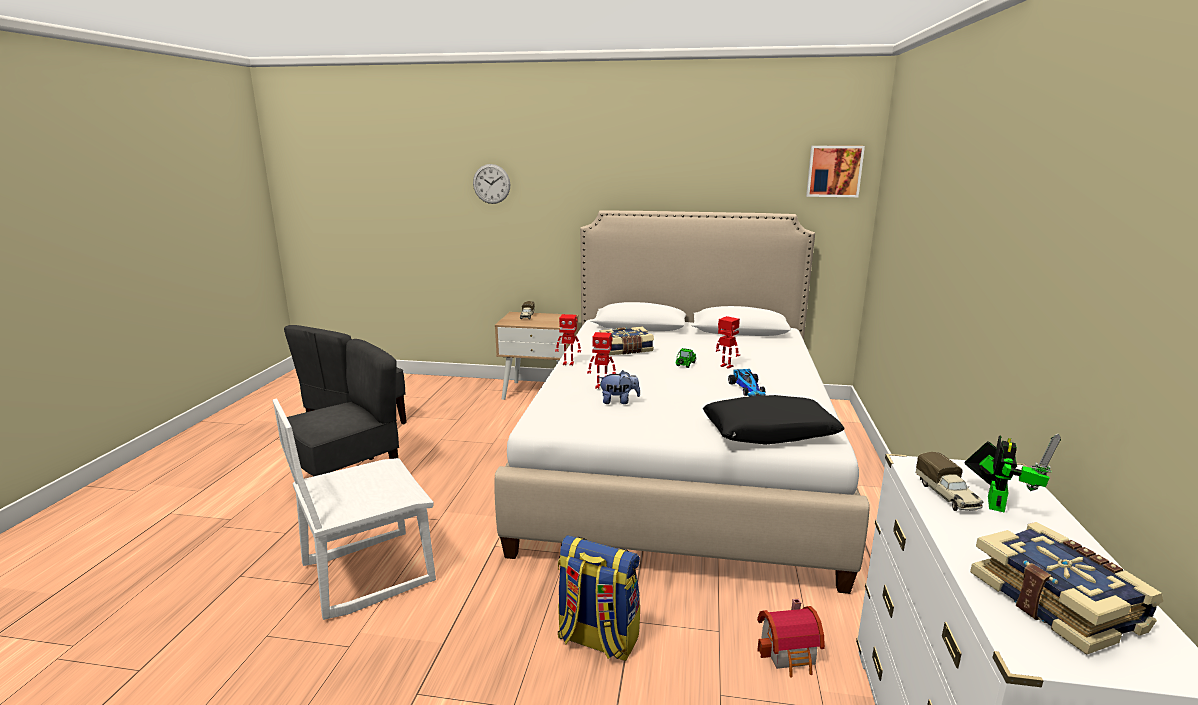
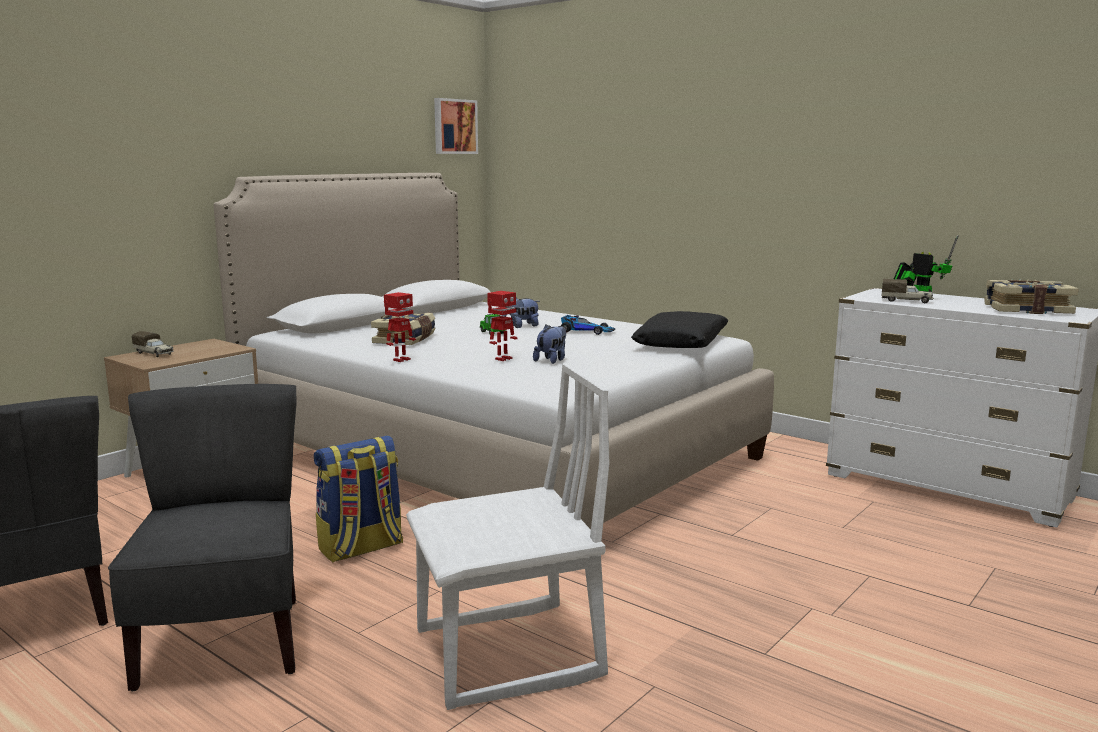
camera: 60 degrees left, 5 degrees down
white chair [272,399,436,620] -> white chair turned 105 degrees counterclockwise [406,363,610,710]
wall clock [473,164,510,204] -> none
backpack [557,535,640,661] -> backpack moved to [314,435,403,563]
toy robot [716,316,740,369] -> plush toy [502,298,540,328]
toy house [757,599,825,678] -> none

